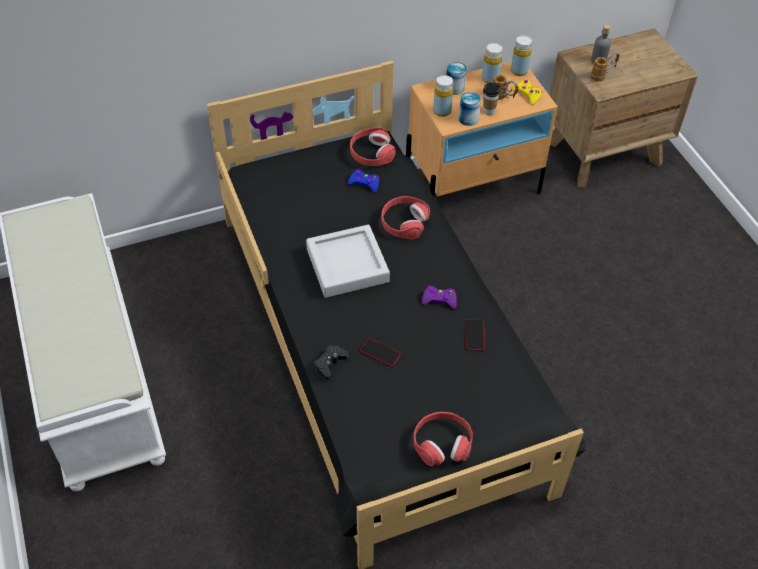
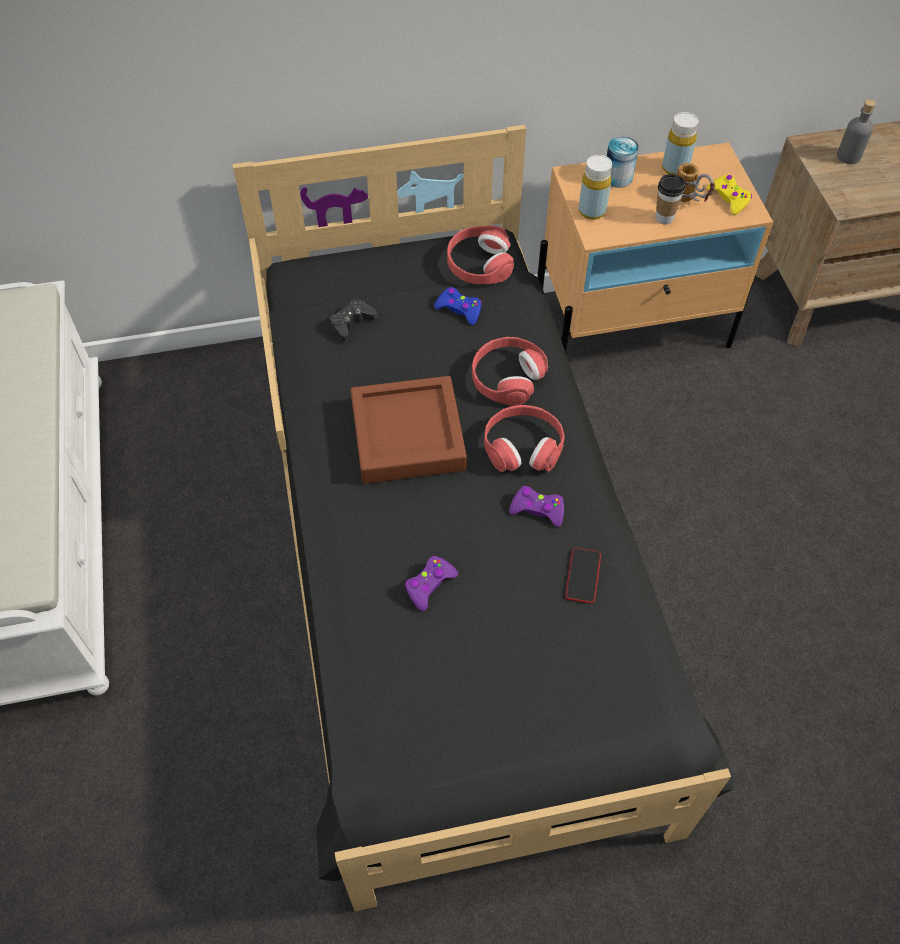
camera: 10 degrees right, 5 degrees up
grey tray [306,225,390,298] -> brown tray [351,376,467,484]
black game controller [314,345,349,380] -> black game controller moved to [329,299,377,341]
phone [360,338,401,367] -> purple game controller [405,556,458,611]
red headphones [413,412,473,466] -> red headphones moved to [484,405,564,472]
can [459,92,481,126] -> none
yellow bottle [511,35,532,76] -> none
mug [590,52,620,82] -> none

